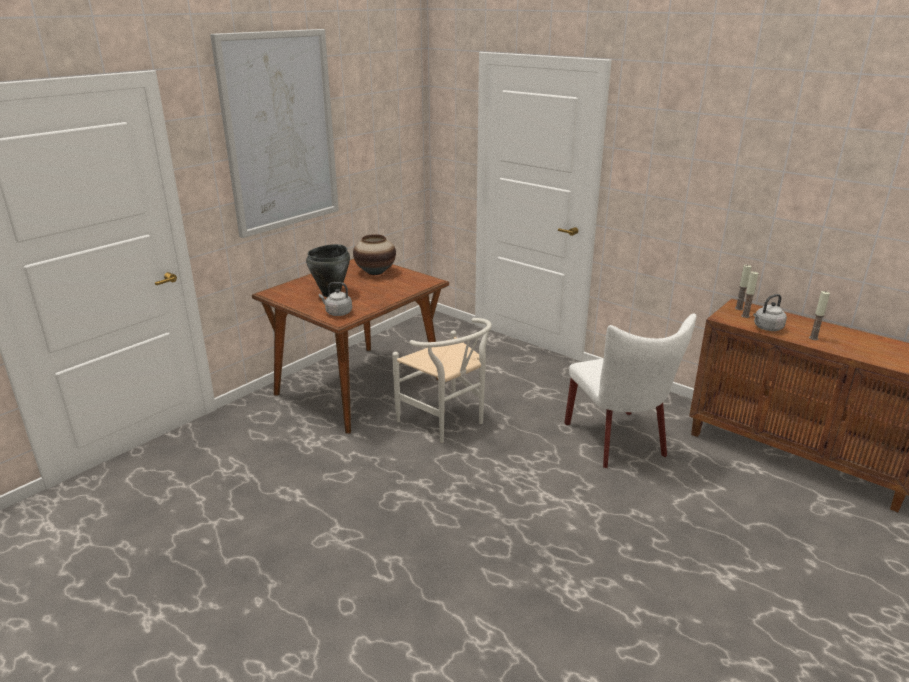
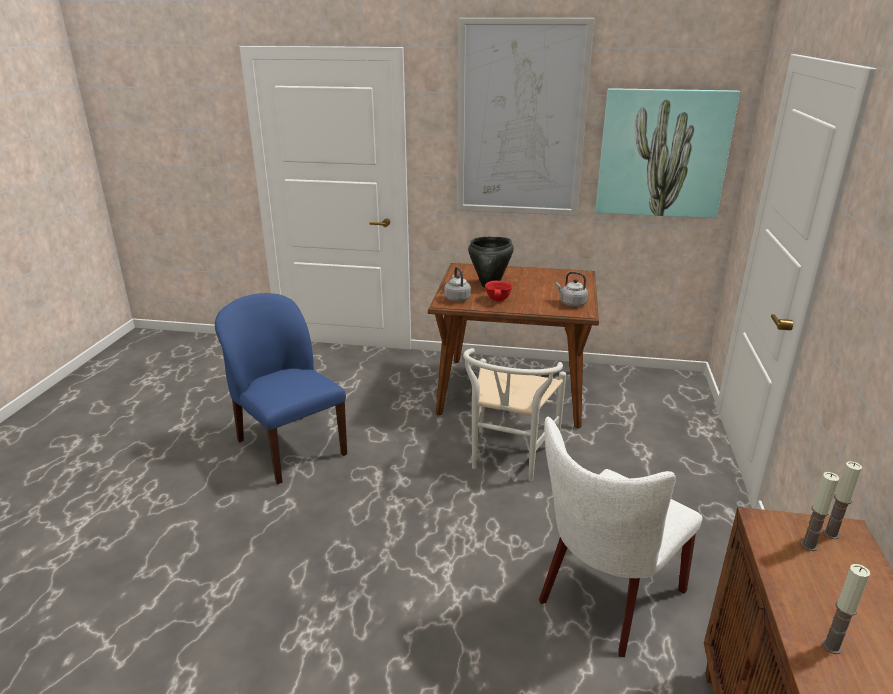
camera: 60 degrees right, 0 degrees up
vase [353,234,396,275] -> none
grey kettle [753,294,787,331] -> grey kettle moved to [556,272,588,307]
none -> blue chair [215,293,347,484]
none -> red bowl [485,281,513,301]
none -> picture [595,88,740,218]

